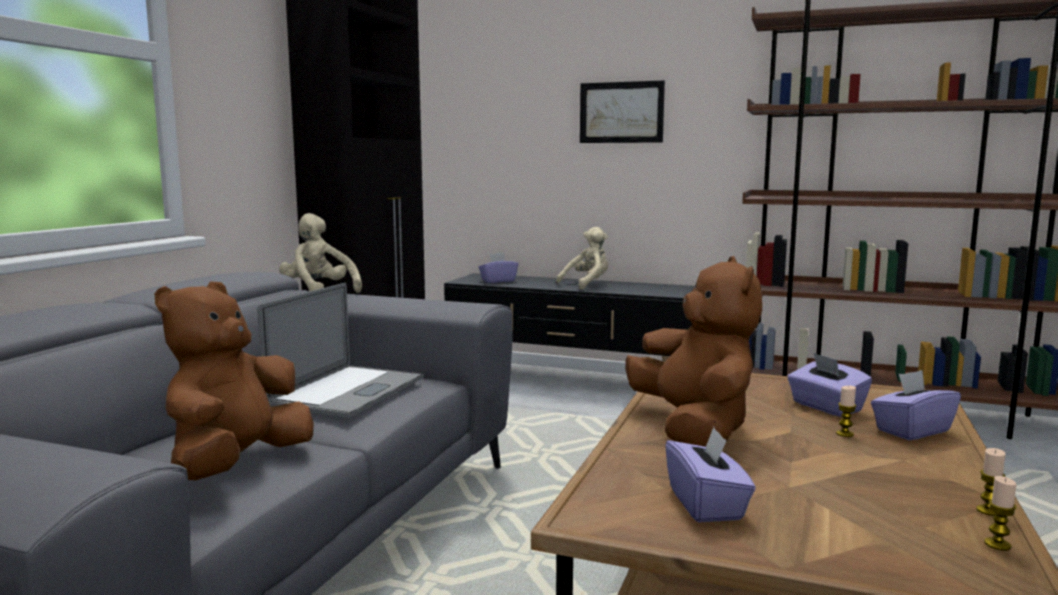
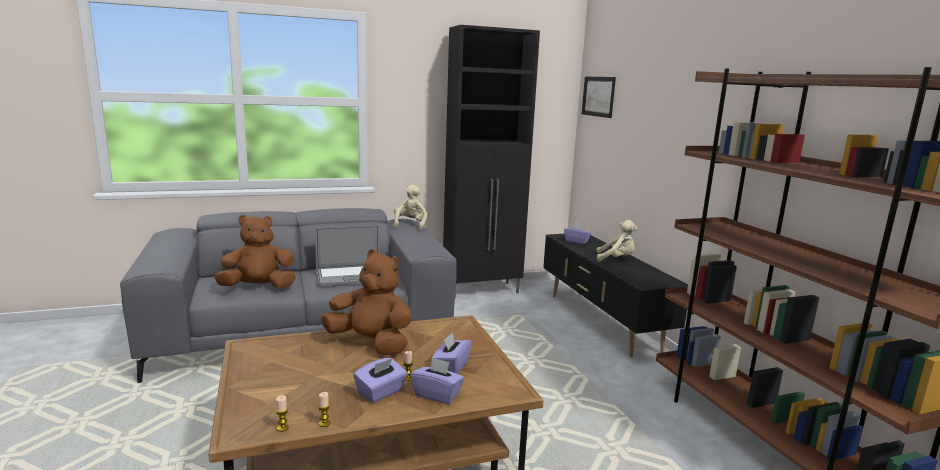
camera: 50 degrees right, 5 degrees up
picture [580,80,665,143] -> picture moved to [582,77,616,118]
brown plush toy [625,256,762,447] -> brown plush toy turned 105 degrees counterclockwise [321,249,412,355]
purple tissue box [665,427,756,523] -> purple tissue box moved to [353,358,408,403]

